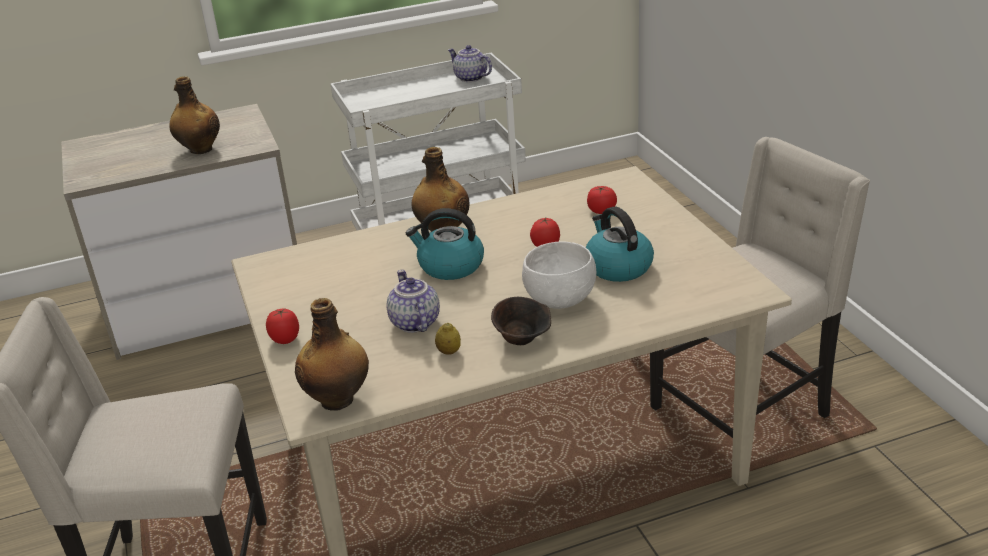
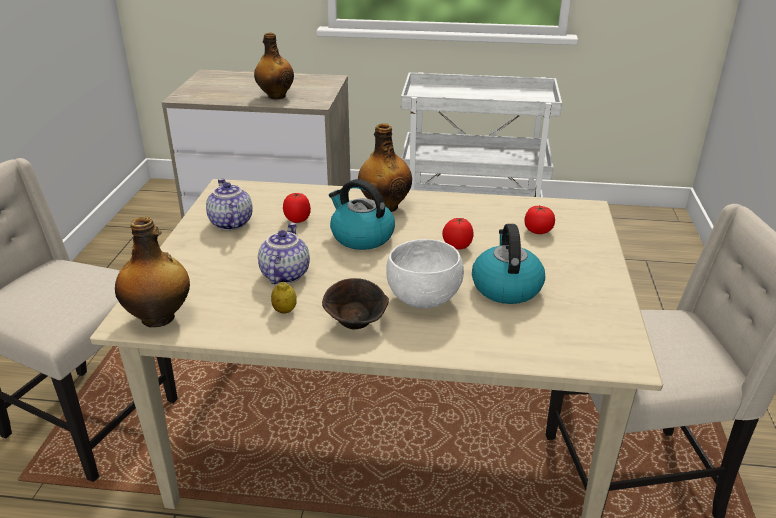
camera: 25 degrees right, 0 degrees up
tomato [266,308,299,344] -> tomato moved to [283,193,311,223]
teapot [448,45,492,82] -> teapot moved to [206,179,253,230]

